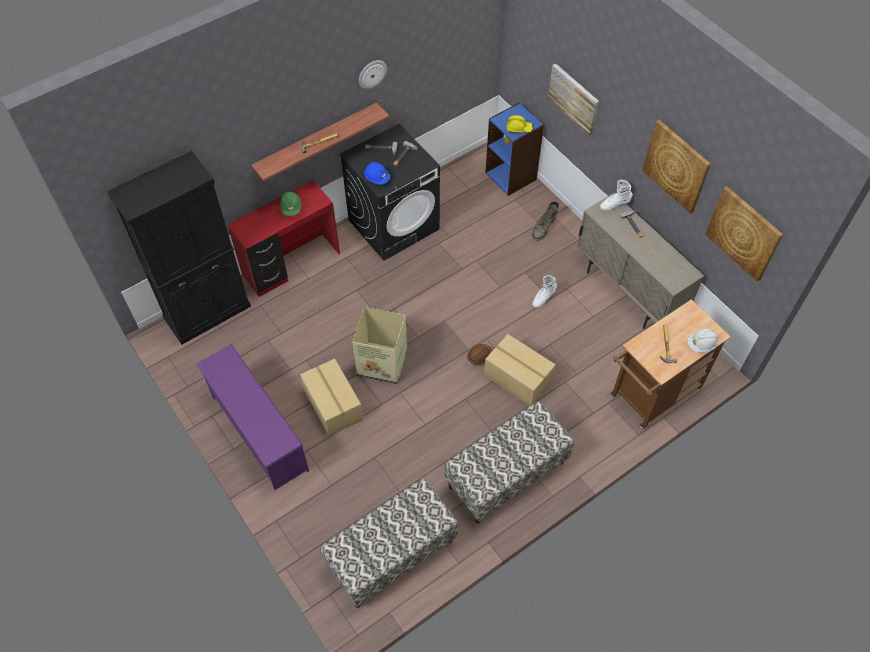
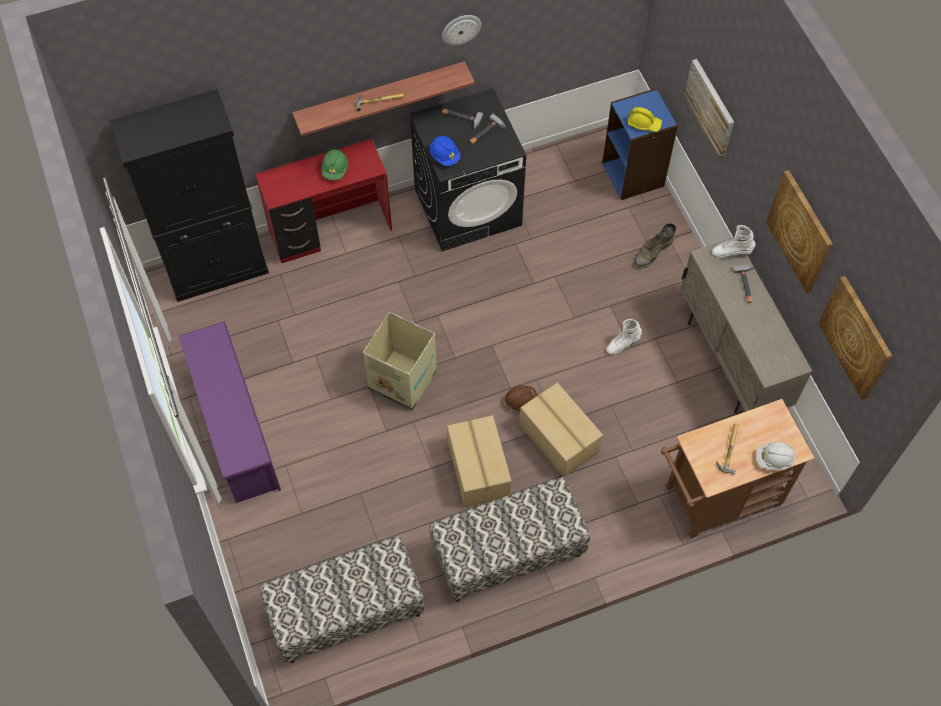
camera: 15 degrees right, 5 degrees up
cardboard box [300,358,363,436] -> cardboard box moved to [447,415,512,507]

